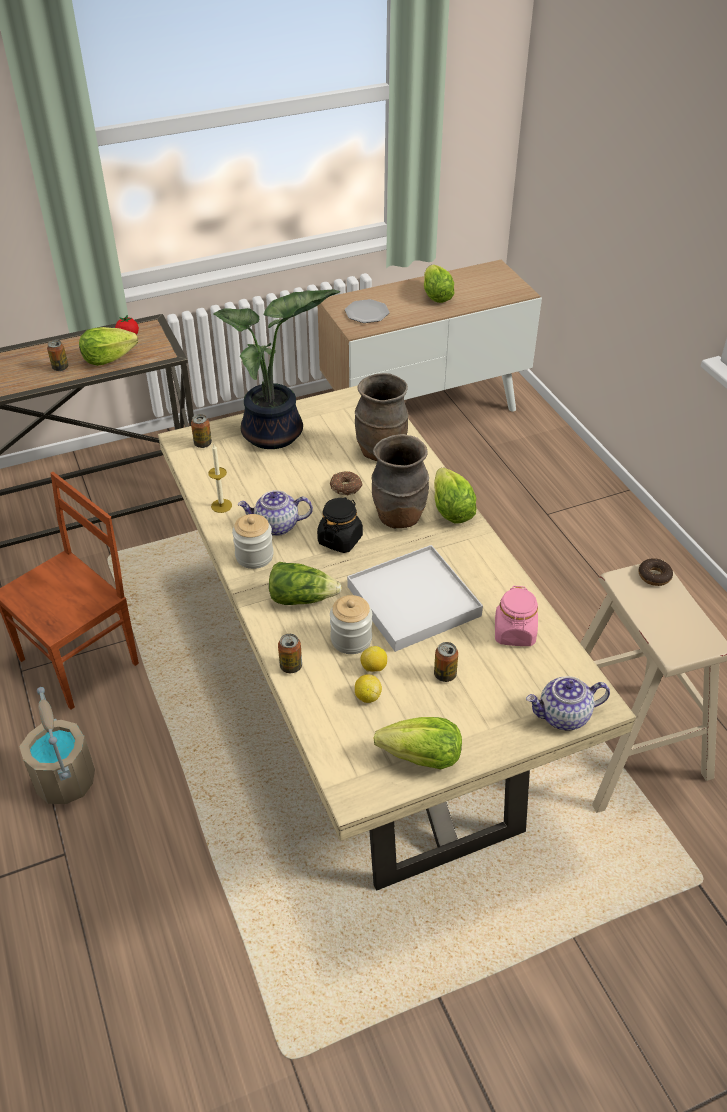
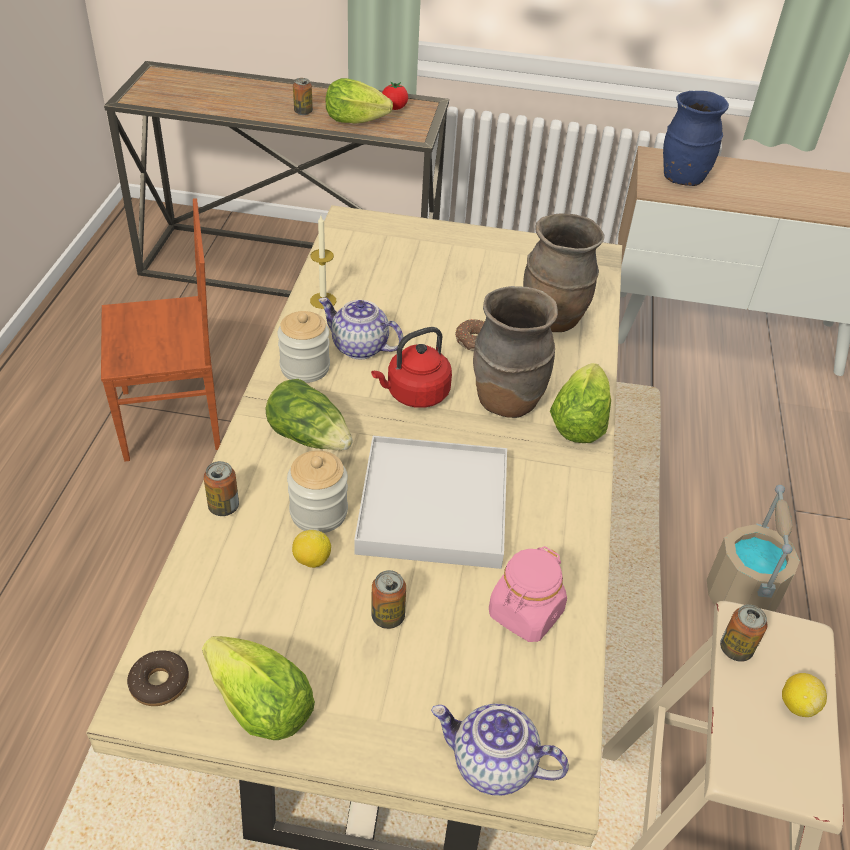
camera: 30 degrees right, 0 degrees up
beige bucket [19,687,95,804] -> beige bucket moved to [707,485,800,612]
can [191,414,212,448] -> can moved to [720,604,767,662]
potted plant [213,289,340,449] -> none
black jar [317,497,363,553] -> red kettle [371,327,452,408]
plate [345,299,390,323] -> blue vase [663,91,729,186]
lemon [355,675,382,703] -> lemon moved to [782,673,827,717]
lettuce [424,265,454,303] -> none
donut [638,558,673,586] -> donut moved to [127,650,189,706]

